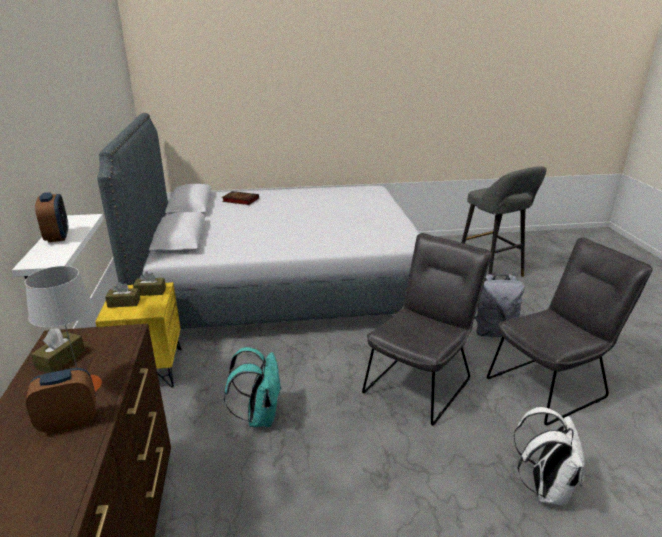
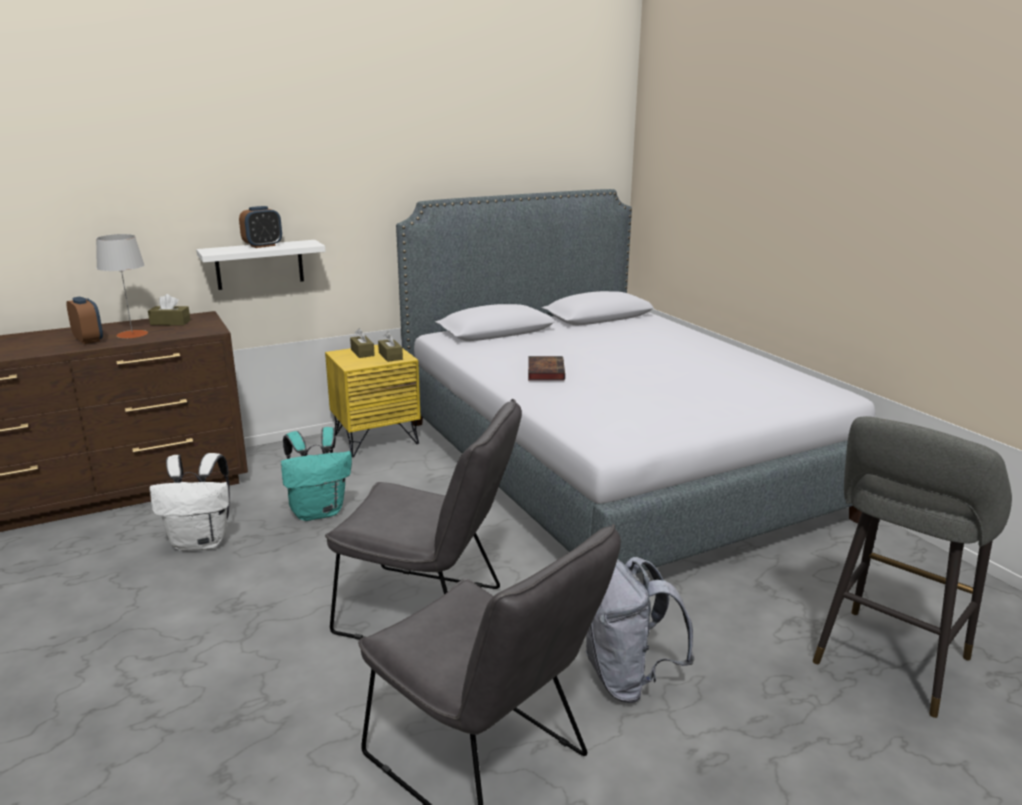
camera: 70 degrees right, 5 degrees down
book [222,191,259,205] -> book moved to [528,356,565,381]
white backpack [513,407,585,506] -> white backpack moved to [149,453,230,551]

